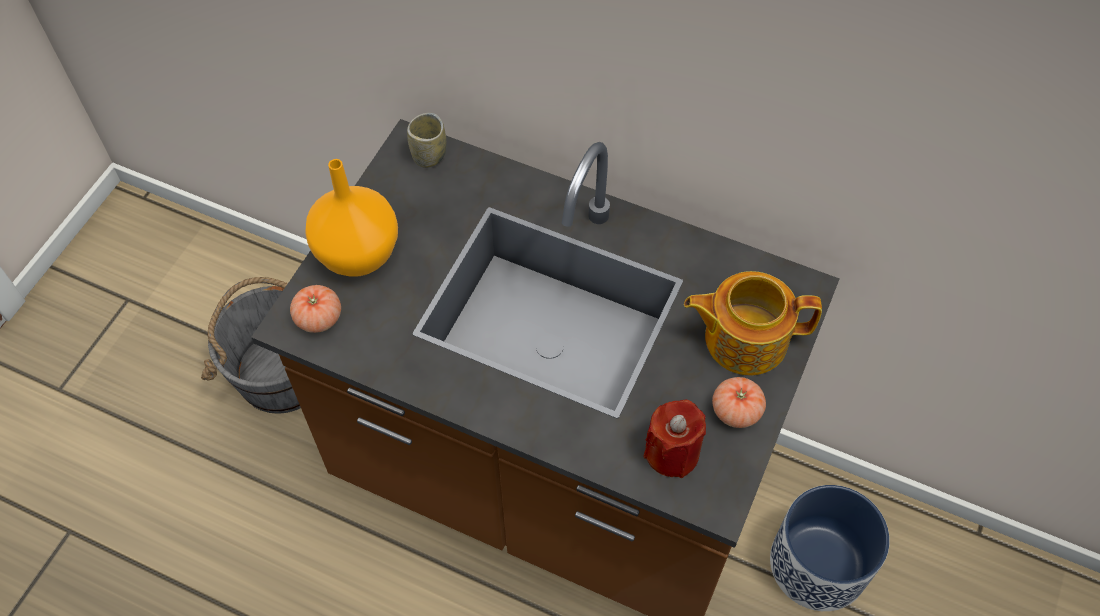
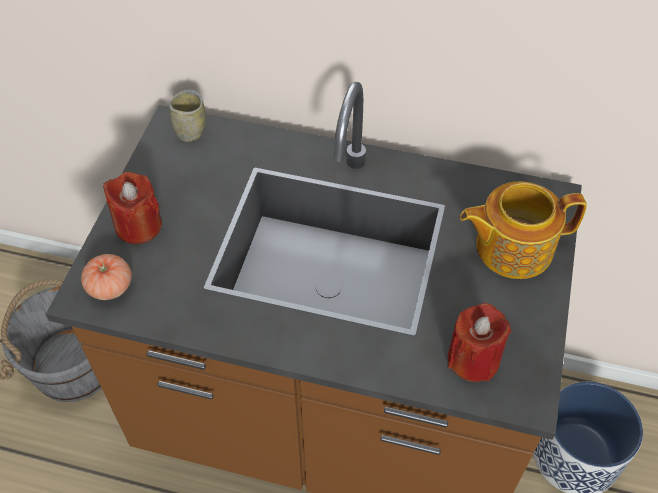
camera: 10 degrees left, 5 degrees down
orange vase [305,159,398,277] -> red candle [103,172,162,244]
tomato [712,377,766,428] -> none

